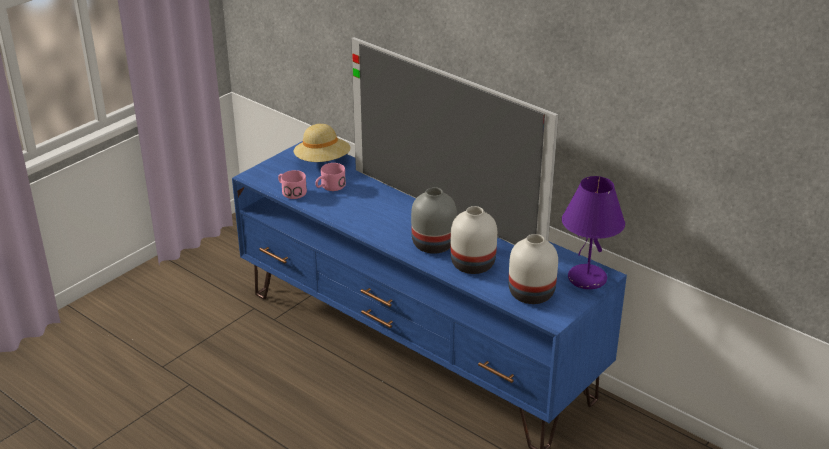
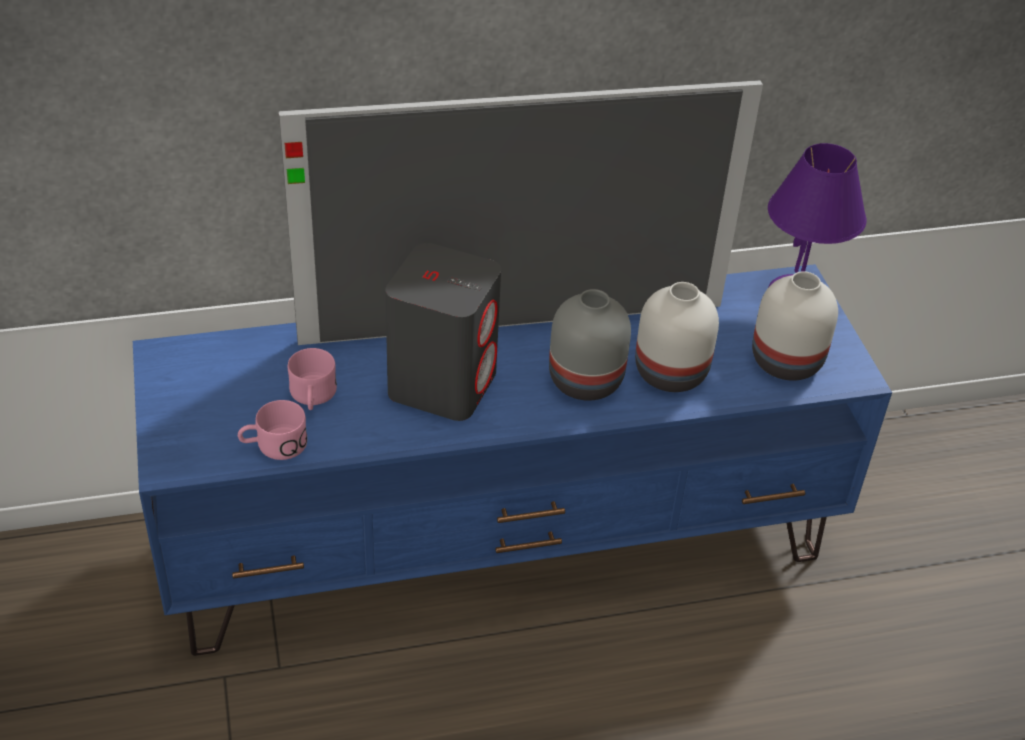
camera: 55 degrees left, 10 degrees up
beige hat [293,124,351,162] -> none
none -> grey speaker [385,243,501,421]

